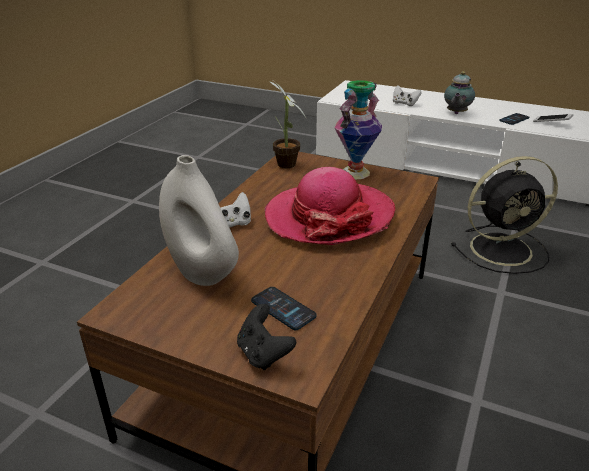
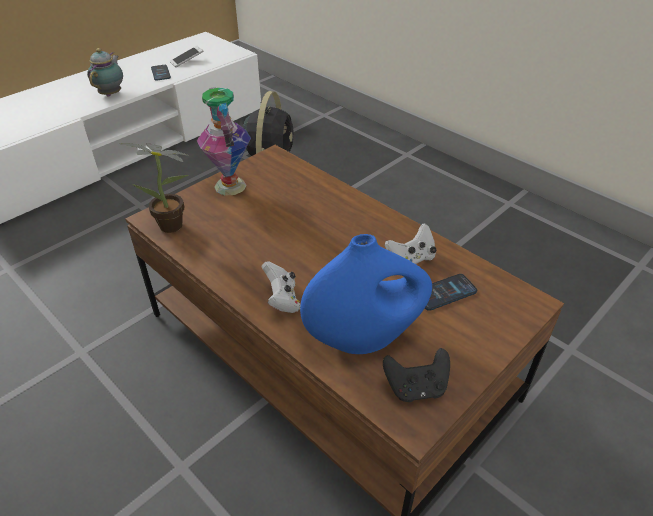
camera: 70 degrees left, 10 degrees up
white vase [159,155,239,286] -> blue vase [300,234,432,354]
black game controller [237,304,296,370] -> black game controller moved to [383,348,450,402]
hat [264,167,395,245] -> none
white game controller [393,85,422,106] -> white game controller moved to [384,223,437,264]
teapot [444,71,475,114] -> teapot turned 120 degrees counterclockwise [87,48,123,97]

